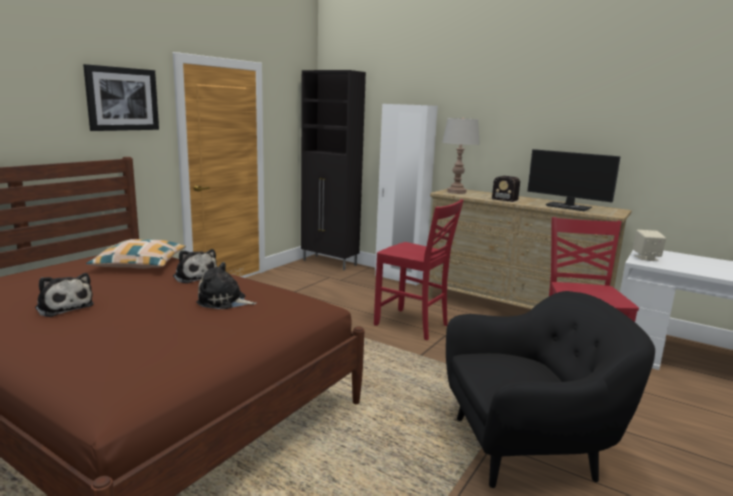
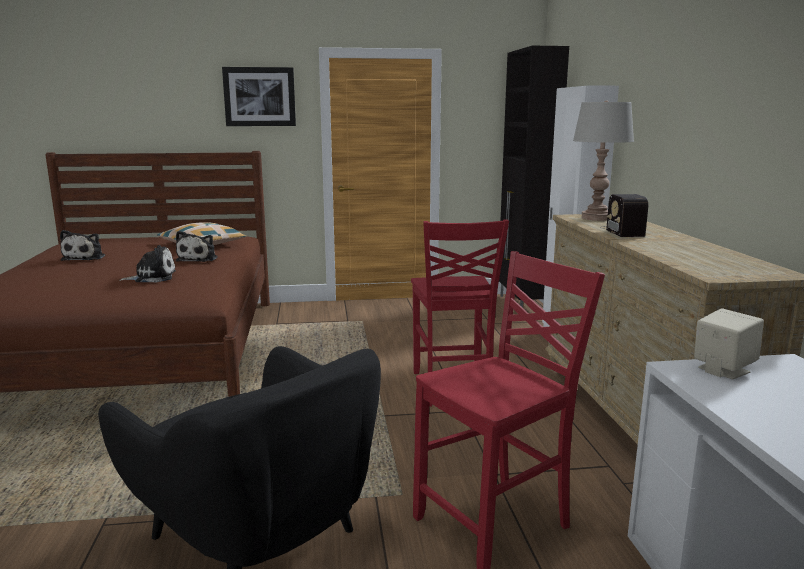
camera: 50 degrees right, 0 degrees up
plush toy [196,262,257,309] -> plush toy turned 105 degrees clockwise [119,245,176,283]
monitor [527,149,620,211] -> none

